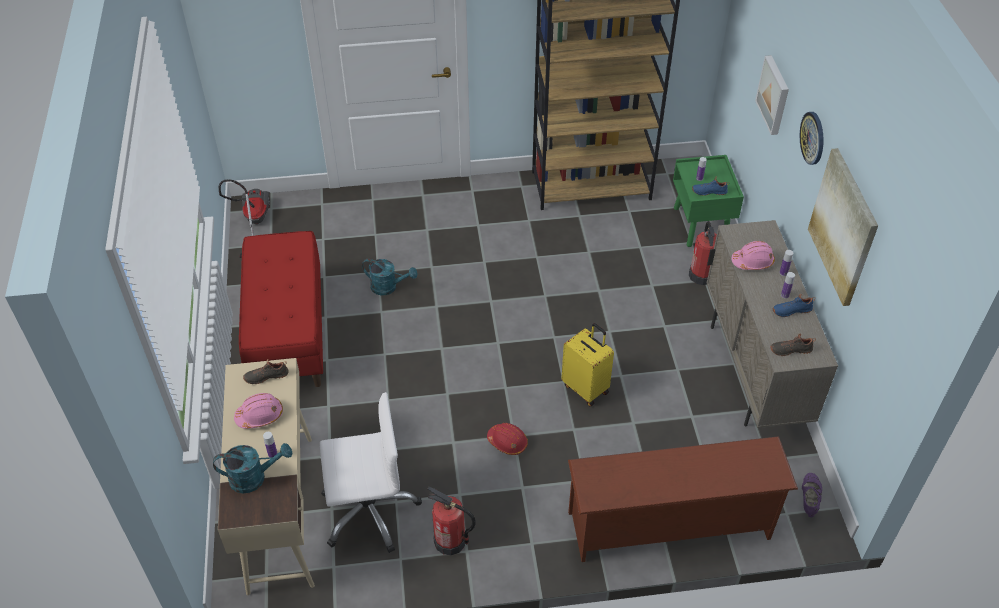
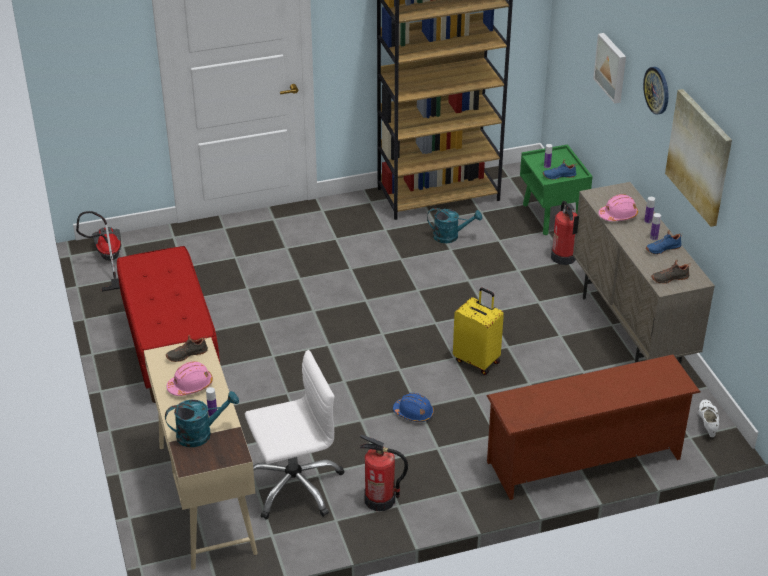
camera: 10 degrees left, 10 degrees down
turquoise watering can [362,259,417,296] -> turquoise watering can moved to [427,208,482,243]
red hard hat [487,423,528,455] -> blue hard hat [393,393,434,422]
purple shoe [802,473,822,517] -> white shoe [699,400,719,437]

